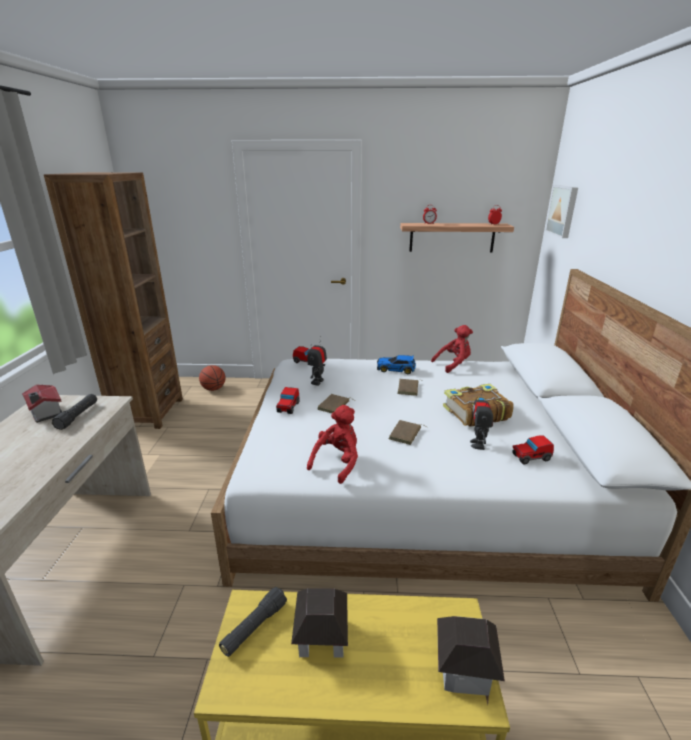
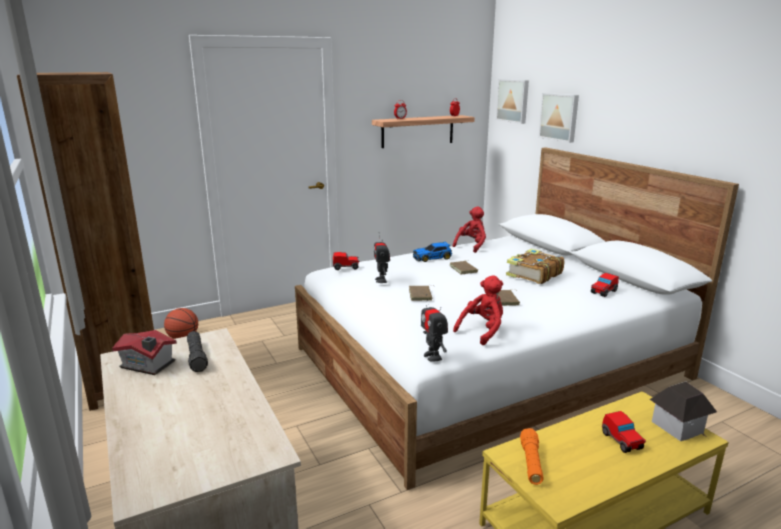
camera: 30 degrees left, 5 degrees down
black flashlight [219,587,287,657] -> orange flashlight [520,428,544,485]
toy car [276,387,300,414] -> toy car moved to [602,411,646,453]
toy house [291,589,348,658] -> none
red plush toy [307,405,358,484] -> red plush toy turned 45 degrees clockwise [453,275,503,345]
toy robot [470,388,493,450] -> toy robot moved to [421,294,448,362]
none -> picture [538,93,579,143]

